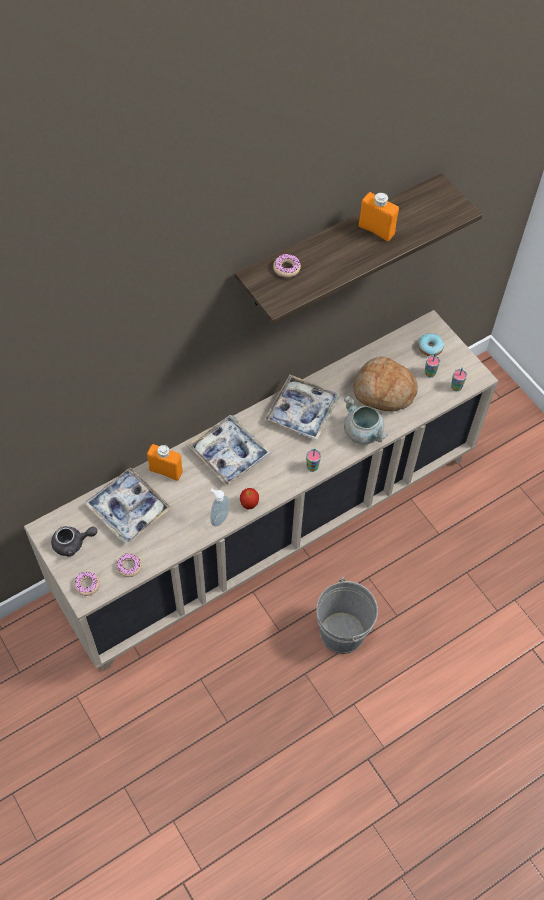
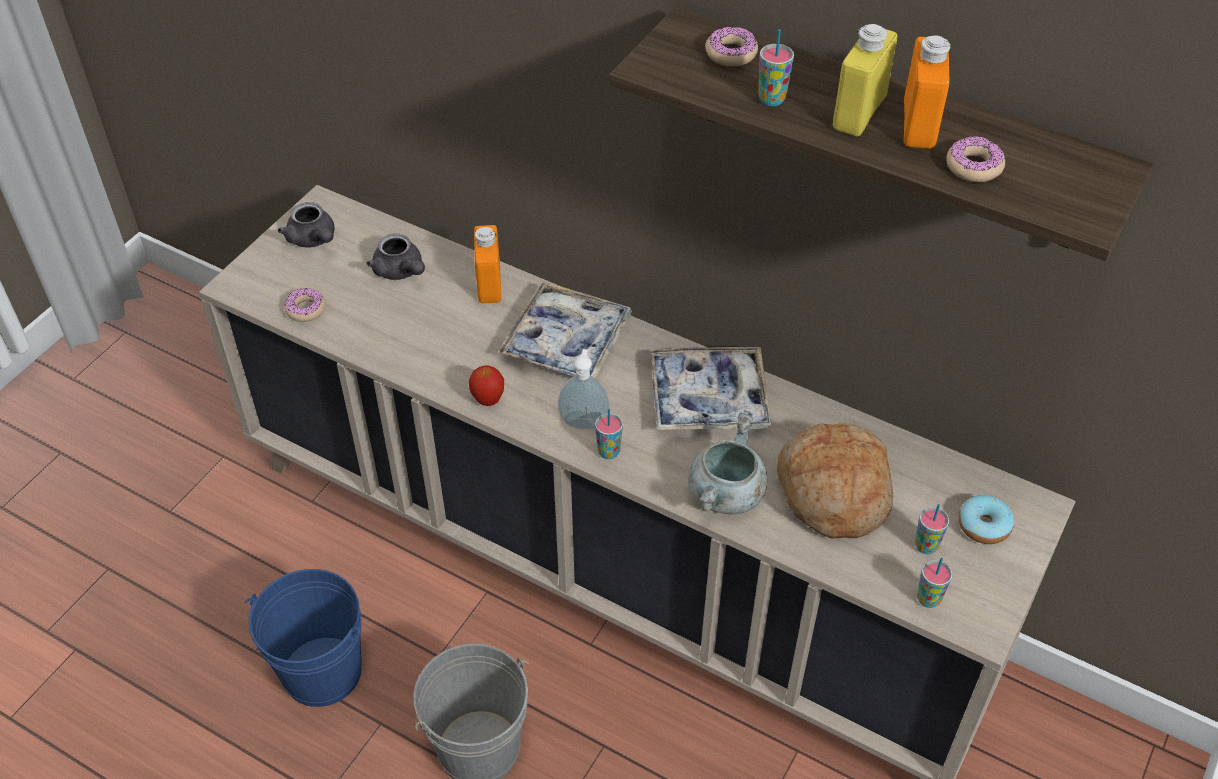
camera: 65 degrees right, 10 degrees down
donut [74,571,100,596] -> donut moved to [946,135,1005,182]
tray [85,467,172,544] -> grey teapot [367,234,425,280]
soap dispenser [210,489,230,526] -> soap dispenser moved to [558,349,610,429]
none -> blue bucket [244,569,362,707]
none -> cup [759,29,794,106]
none -> yellow bottle [833,24,897,136]

